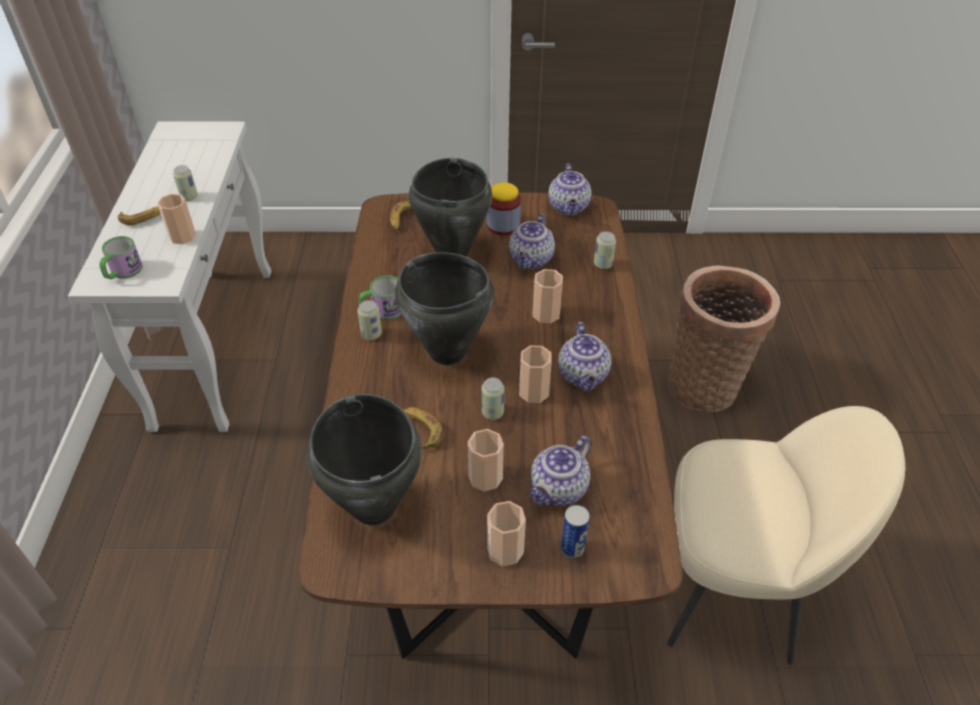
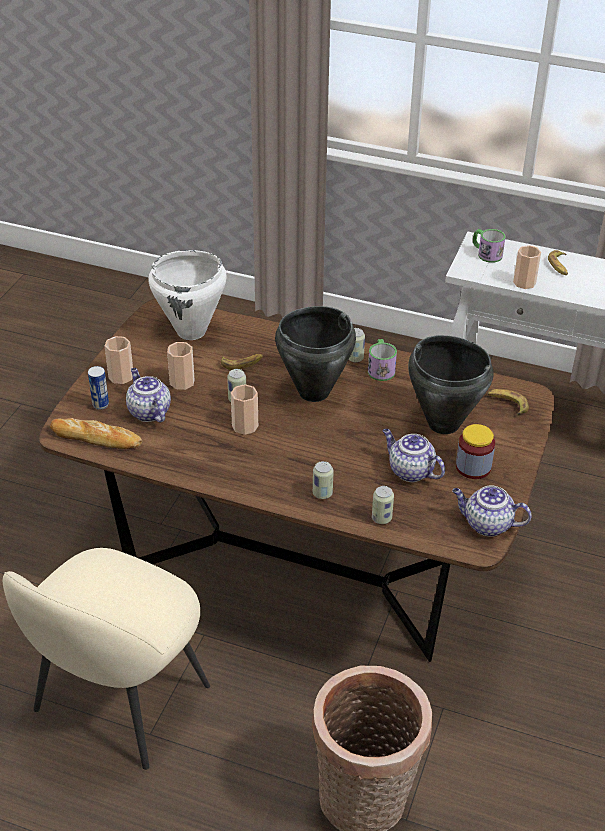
camera: 110 degrees right, 5 degrees down
can [173,165,198,201] -> can moved to [313,461,334,499]
black cooking pot [307,394,422,525] -> white cooking pot [149,250,227,340]
cup [532,269,563,323] -> none
teapot [558,322,611,392] -> none
none -> bread [50,418,142,449]

